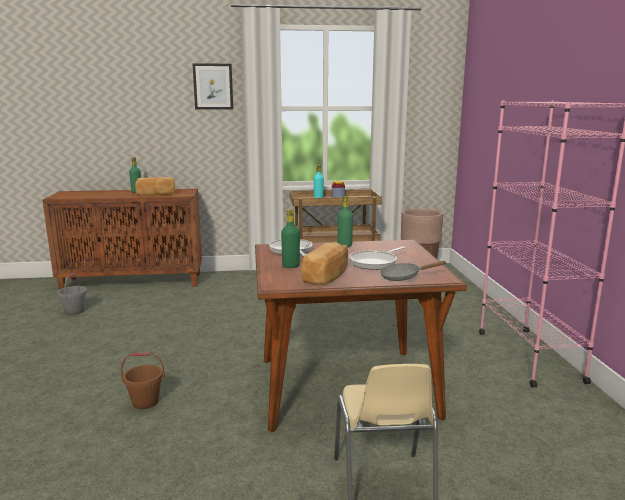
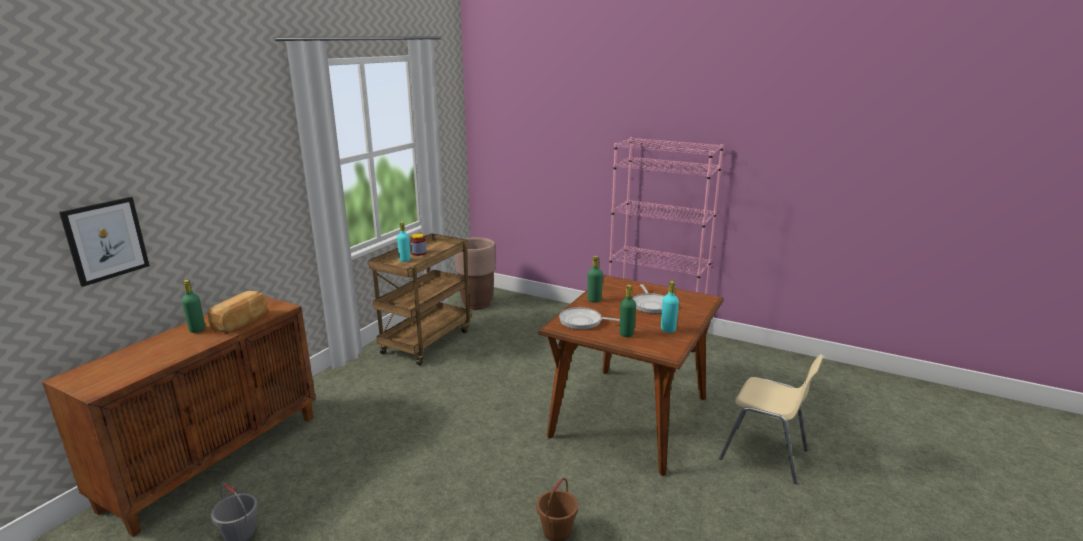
camera: 55 degrees left, 5 degrees up
picture [192,63,233,110] -> picture moved to [59,197,150,287]
bread [301,243,348,285] -> turquoise bottle [661,281,679,333]
grey frying pan [380,261,447,281] -> none

